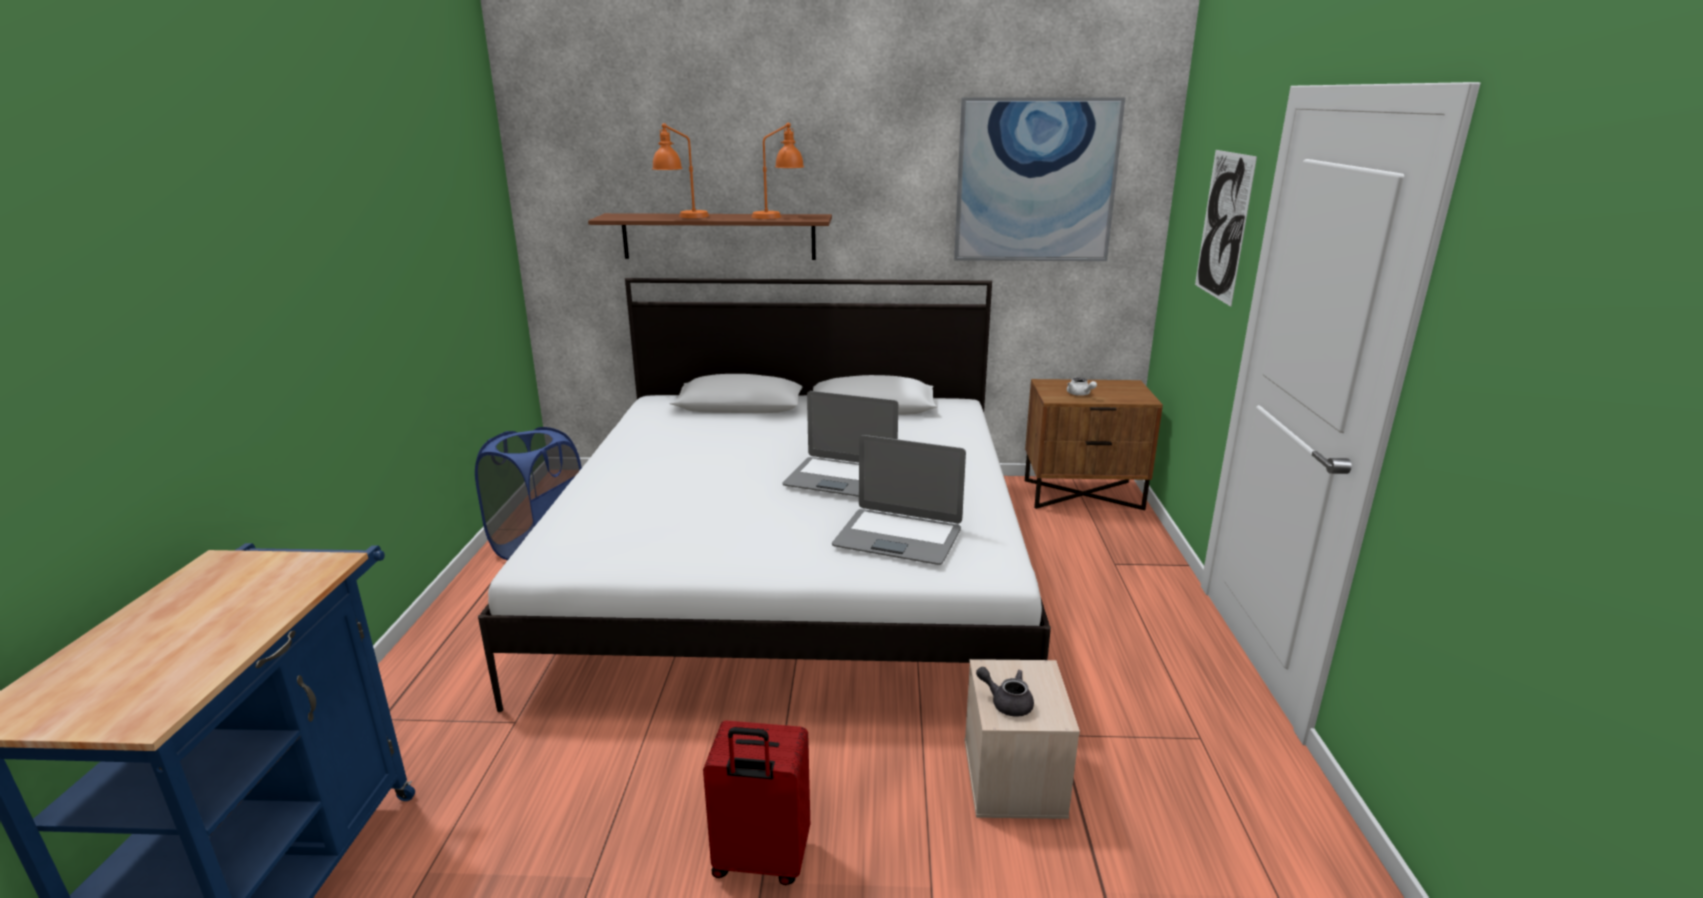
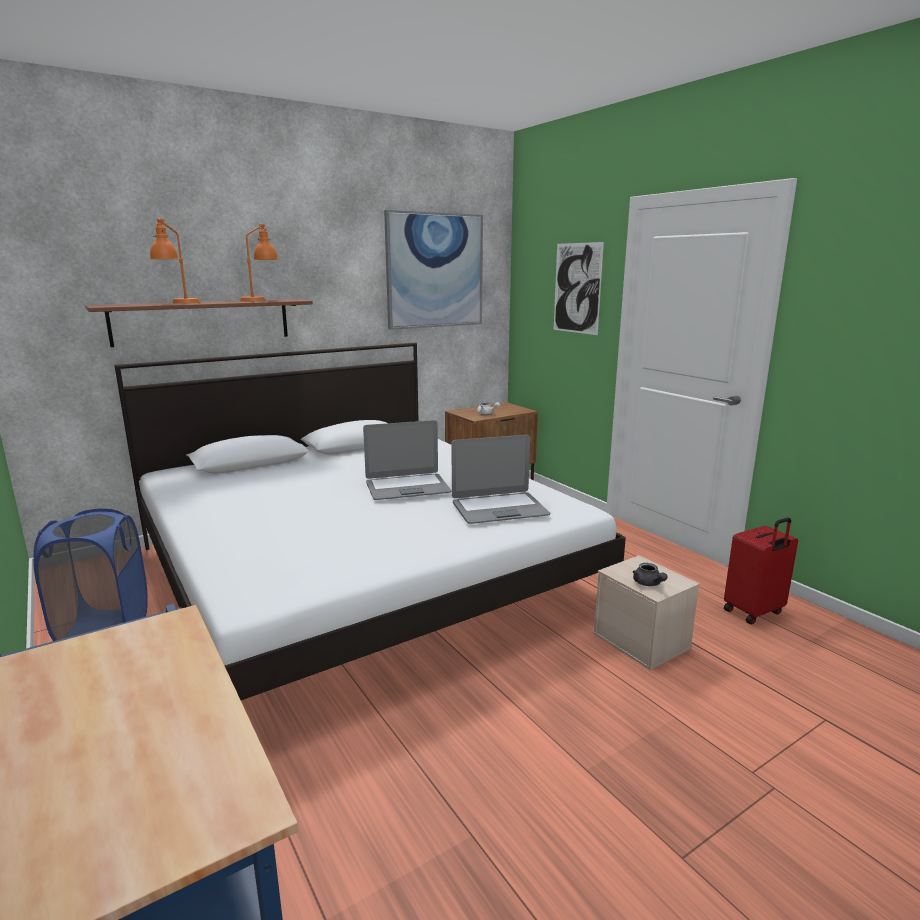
camera: 35 degrees left, 5 degrees down
red suitcase [703,721,810,885] -> red suitcase moved to [724,518,798,625]
grey teapot [976,667,1034,717] -> grey teapot turned 105 degrees counterclockwise [633,563,667,586]

